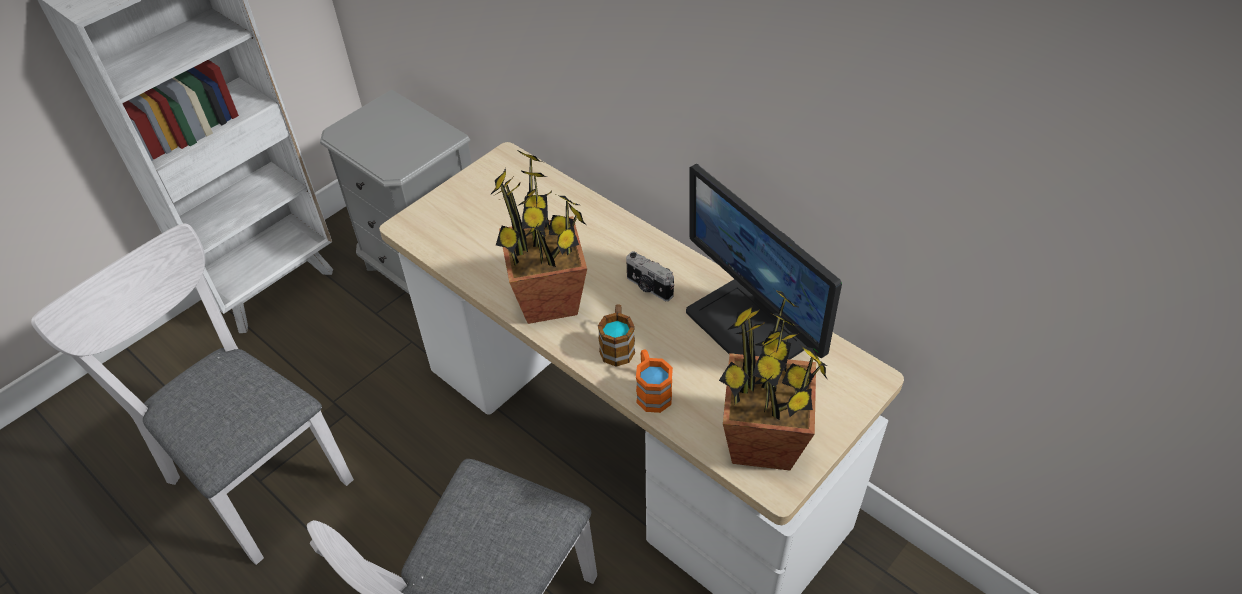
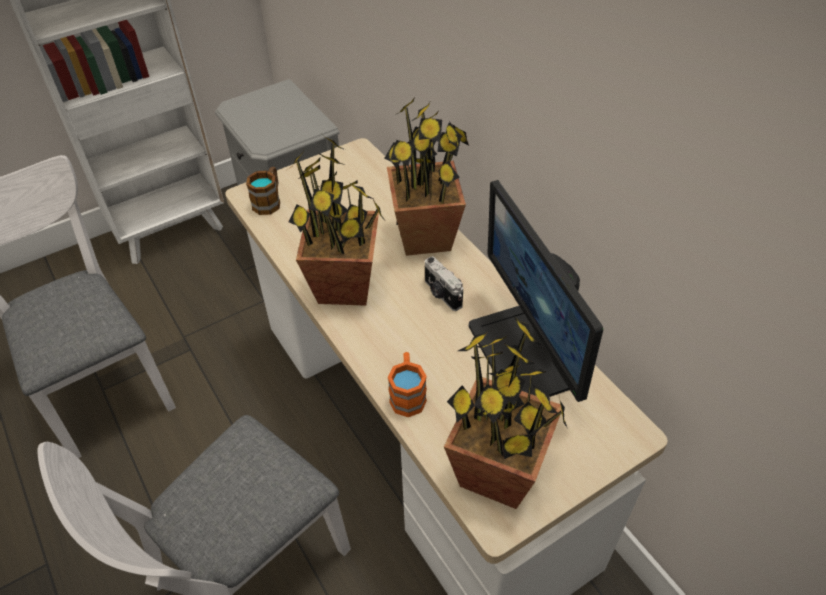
camera: 15 degrees right, 0 degrees up
mug [598,304,635,366] -> mug moved to [246,167,280,215]
none -> potted plant [384,97,469,256]

